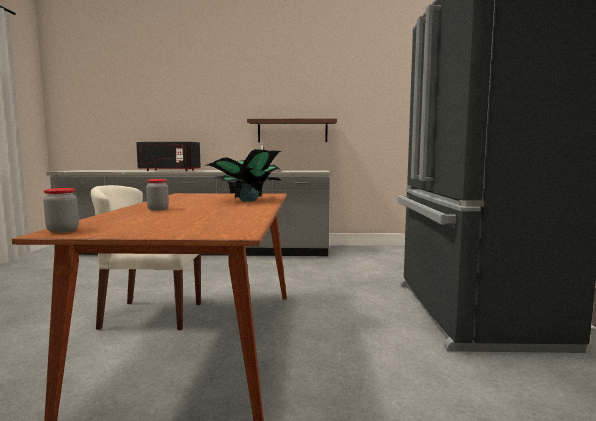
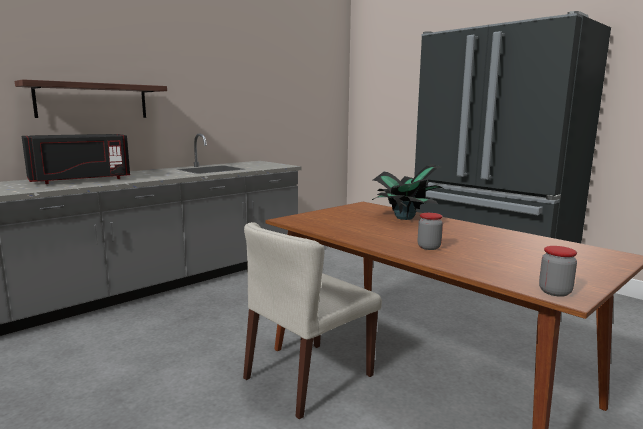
camera: 45 degrees left, 5 degrees up
shelf [247,118,337,142] -> shelf moved to [15,79,167,118]

